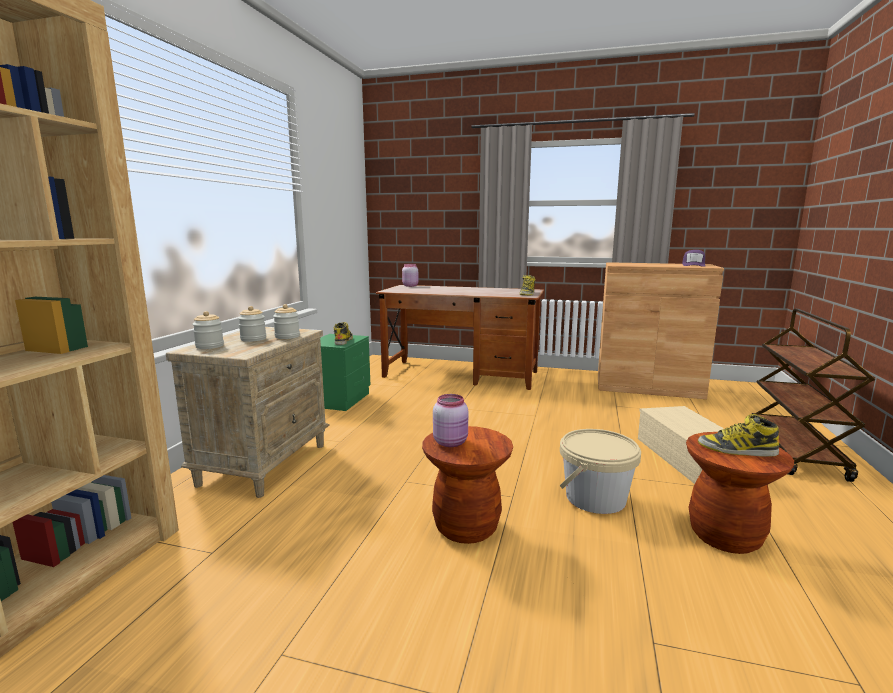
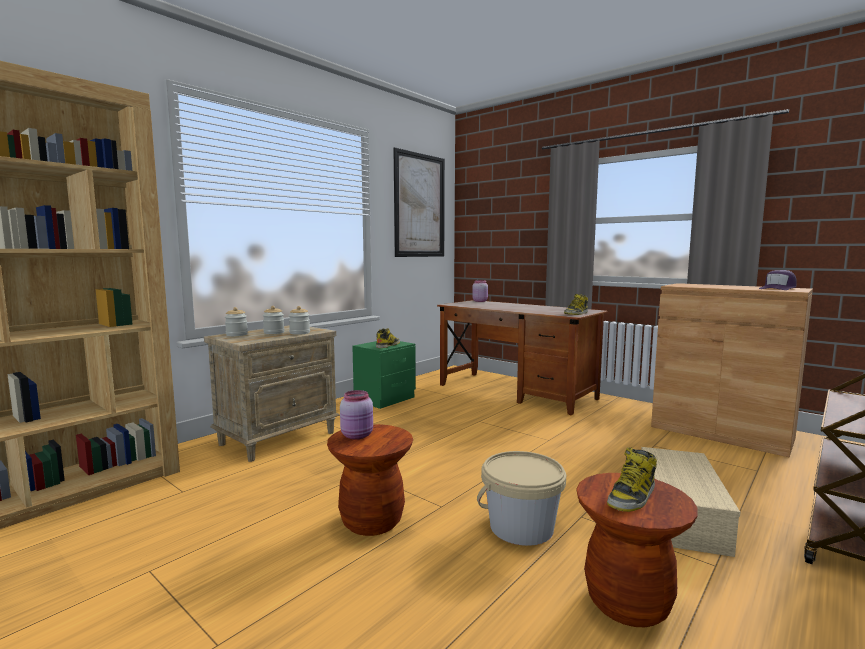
camera: 25 degrees right, 5 degrees down
boot [698,414,779,457] -> boot turned 90 degrees counterclockwise [607,447,657,512]
none -> picture [394,147,445,257]

